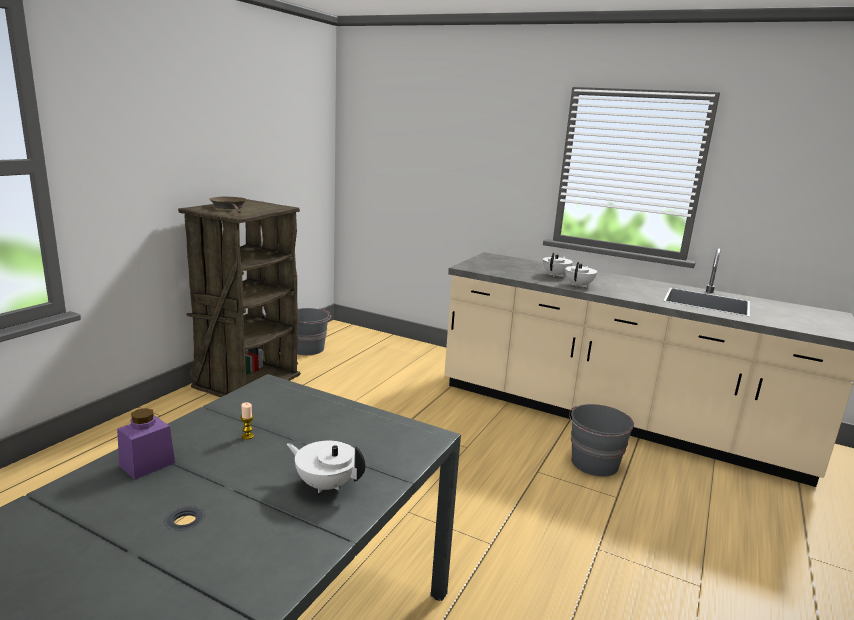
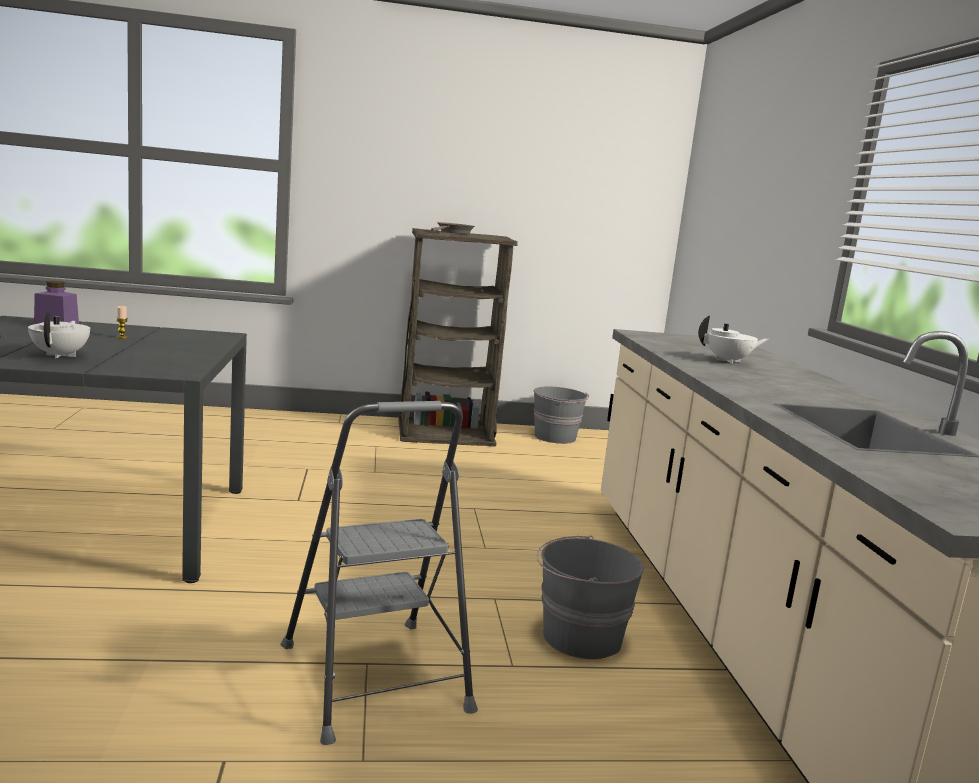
camera: 55 degrees right, 5 degrees down
white teapot [565,262,597,287] -> none
none -> grey step ladder [280,401,478,745]

